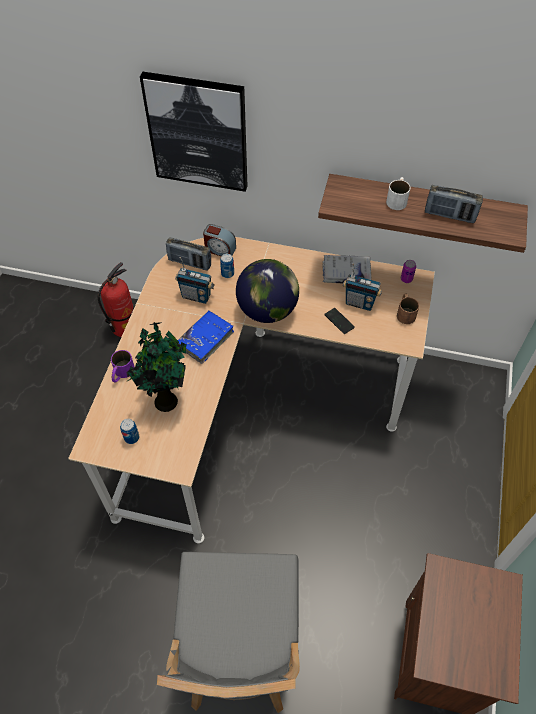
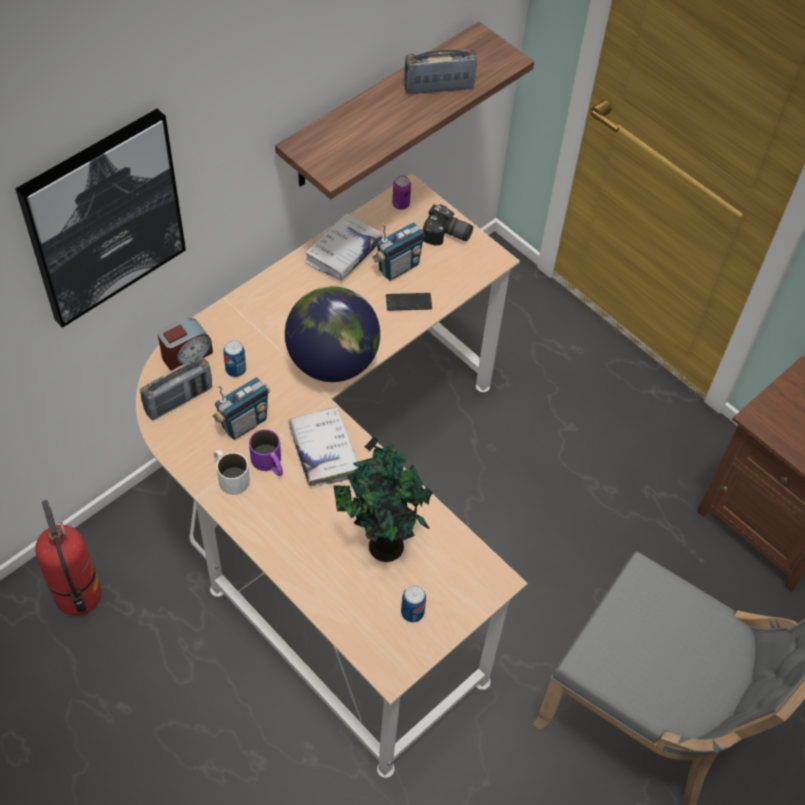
camera: 60 degrees left, 0 degrees up
purple mug [111,350,135,382] -> purple mug moved to [249,429,283,476]
blue book [178,311,234,364] -> white book [289,406,358,486]
white mug [386,177,411,210] -> white mug moved to [213,450,250,495]
brown mug [397,293,419,324] -> camera [423,204,473,246]
radio [425,185,483,223] -> radio turned 150 degrees counterclockwise [404,49,477,94]

